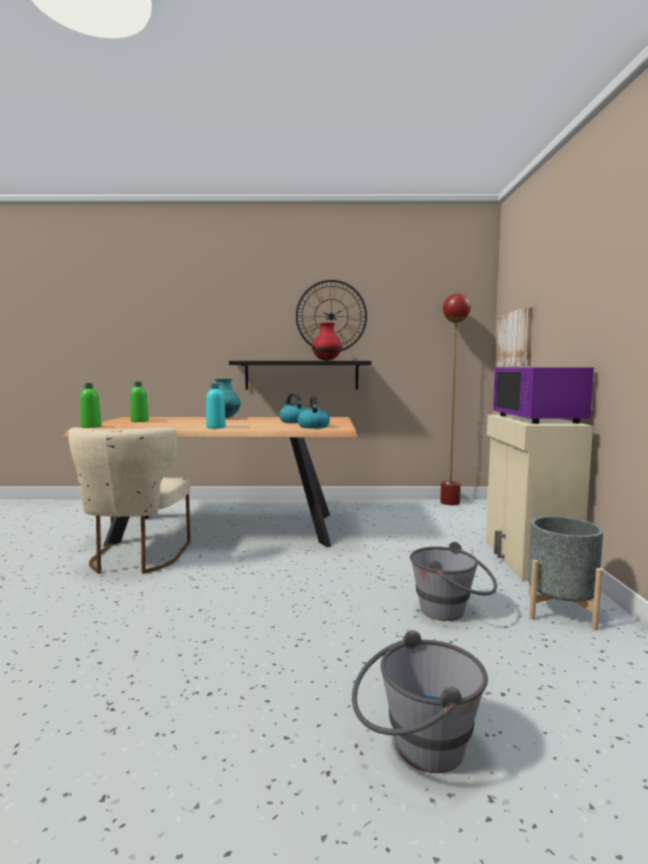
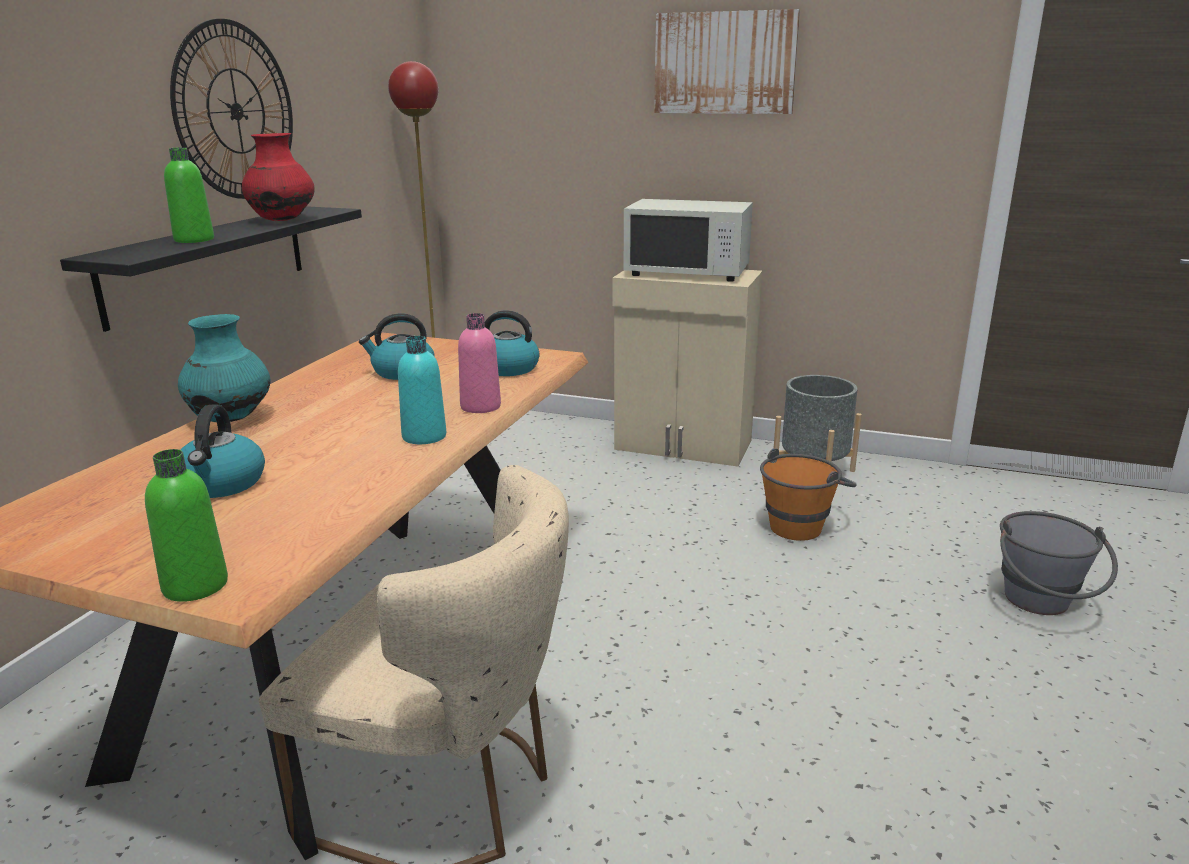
camera: 70 degrees left, 15 degrees up
green bottle [130,382,149,422] -> green bottle moved to [164,147,214,243]
grey bucket [410,542,497,621] -> orange bucket [760,448,857,541]
purple microwave [493,367,594,424] -> white microwave [624,199,753,282]
picture [495,307,534,367] -> picture moved to [654,9,800,114]
none -> kettle [181,404,265,498]
none -> pink bottle [458,313,501,413]

